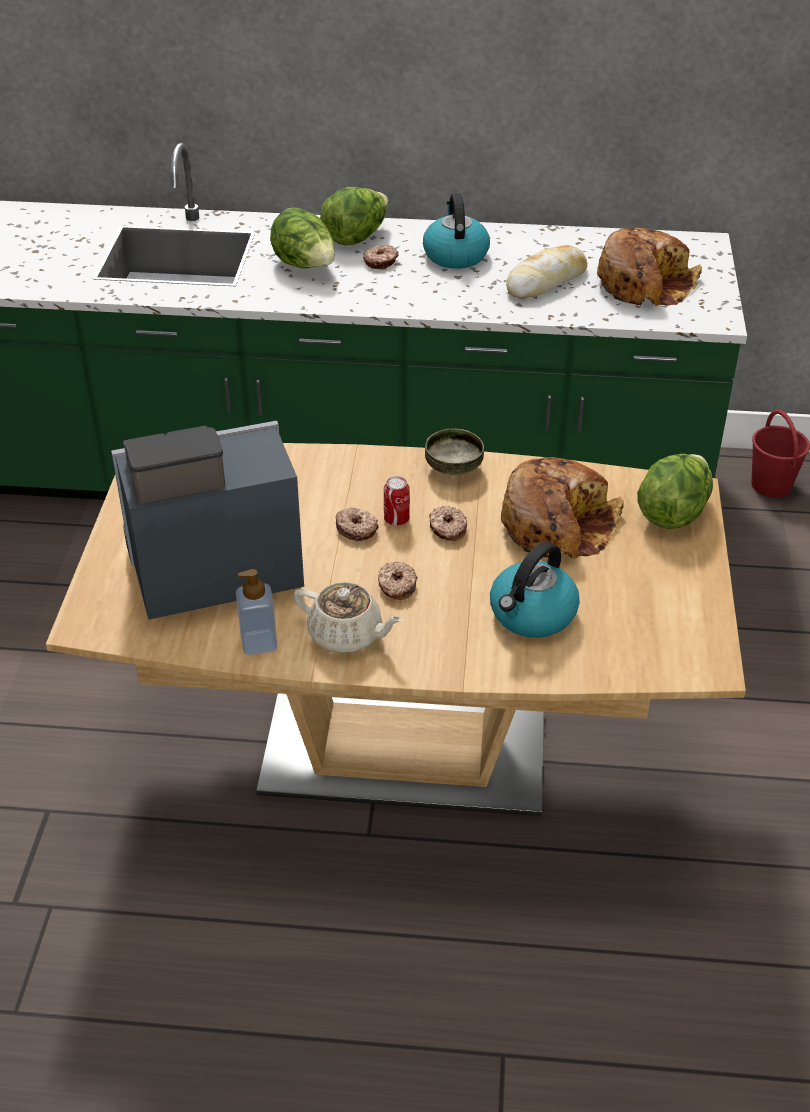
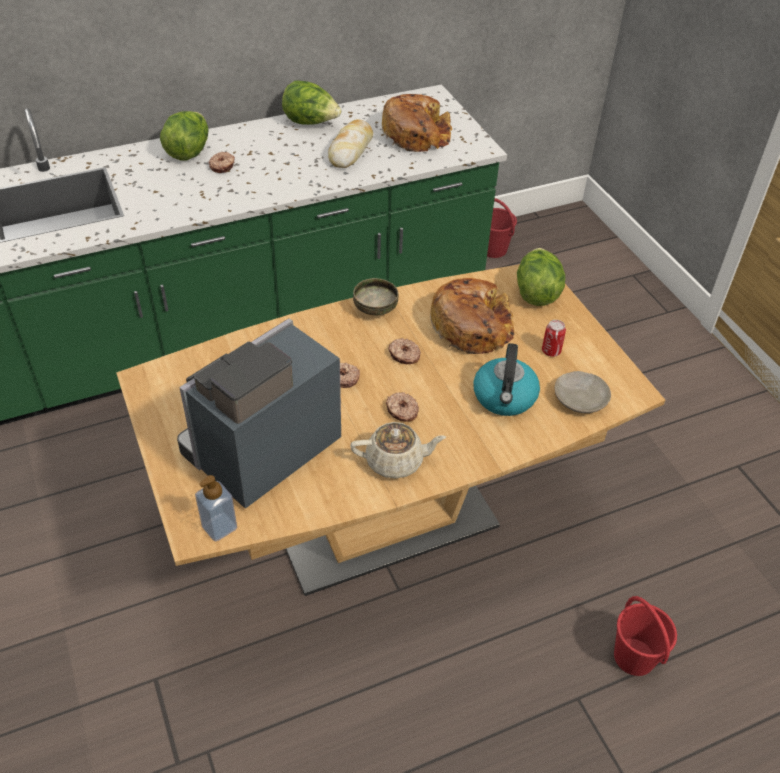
camera: 30 degrees left, 5 degrees up
soap dispenser [236,569,277,655] -> soap dispenser moved to [195,475,237,541]
lettuce [270,207,335,269] -> lettuce moved to [282,80,341,125]
can [384,476,410,526] -> can moved to [542,320,566,357]
kettle [423,193,490,269] -> none
none -> beige plate [555,371,611,413]
none -> red bucket [614,596,677,676]

